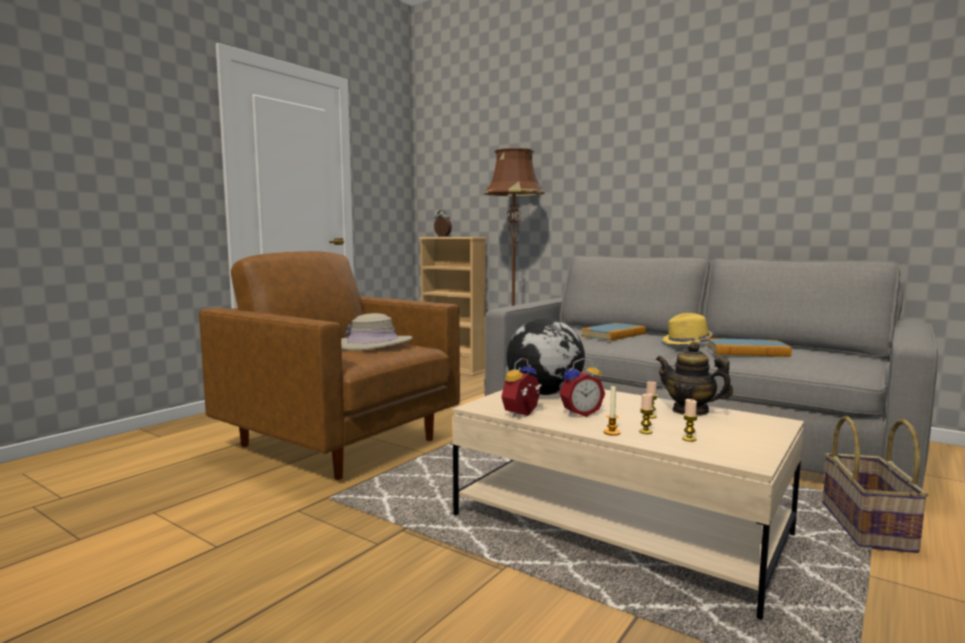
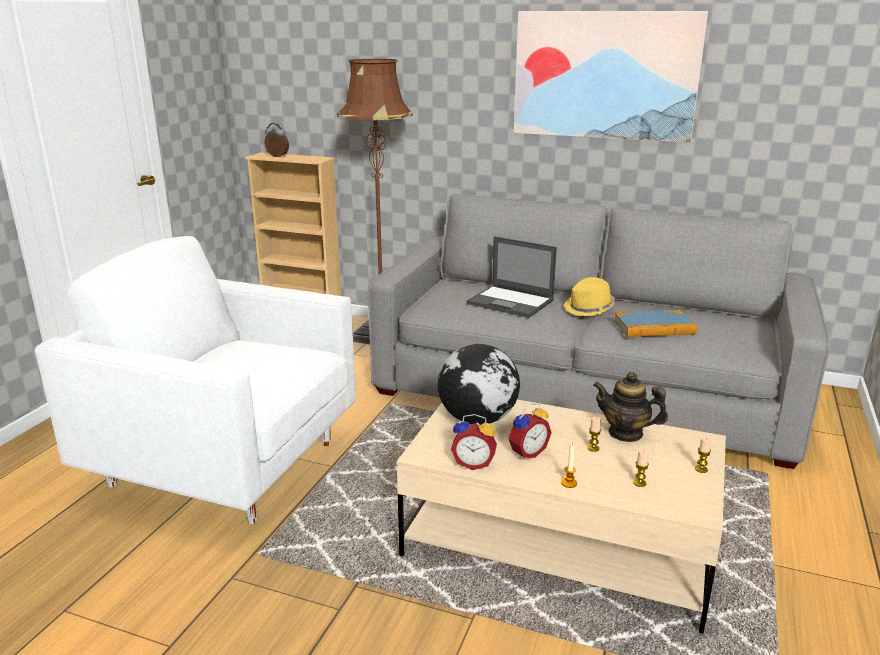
camera: 15 degrees left, 15 degrees up
brown armchair [199,251,460,480] -> white armchair [35,236,356,524]
beige hat [341,313,413,351] -> none
alarm clock [501,358,542,418] -> alarm clock turned 105 degrees counterclockwise [451,414,497,470]
book [581,323,646,341] -> laptop [467,236,557,318]
candle [639,393,654,434] -> candle moved to [695,436,712,473]
basket [822,416,928,553] -> none
none -> picture [514,11,708,143]

